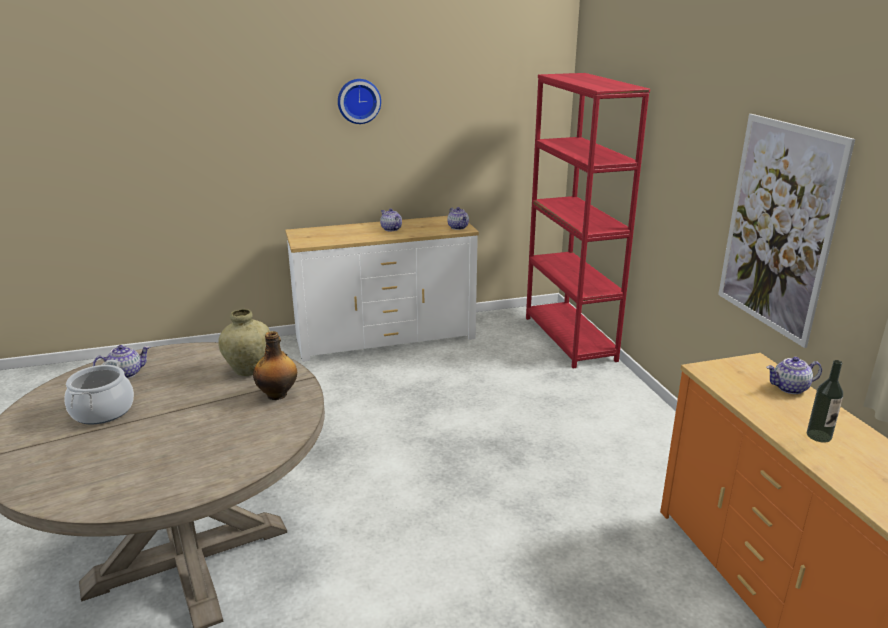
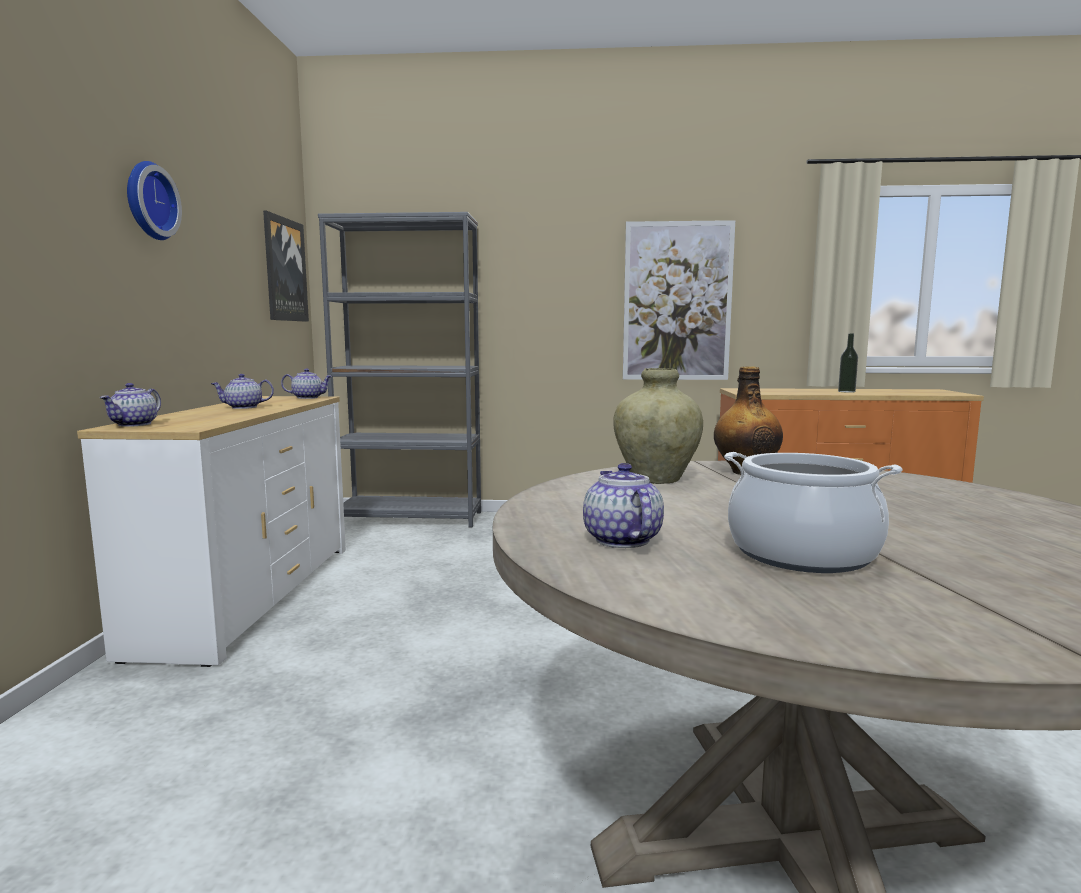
camera: 70 degrees left, 15 degrees down
red bookcase [526,73,650,369] -> grey bookcase [318,212,481,528]
teapot [767,357,822,394] -> teapot moved to [100,383,161,427]
none -> picture [263,211,309,322]

